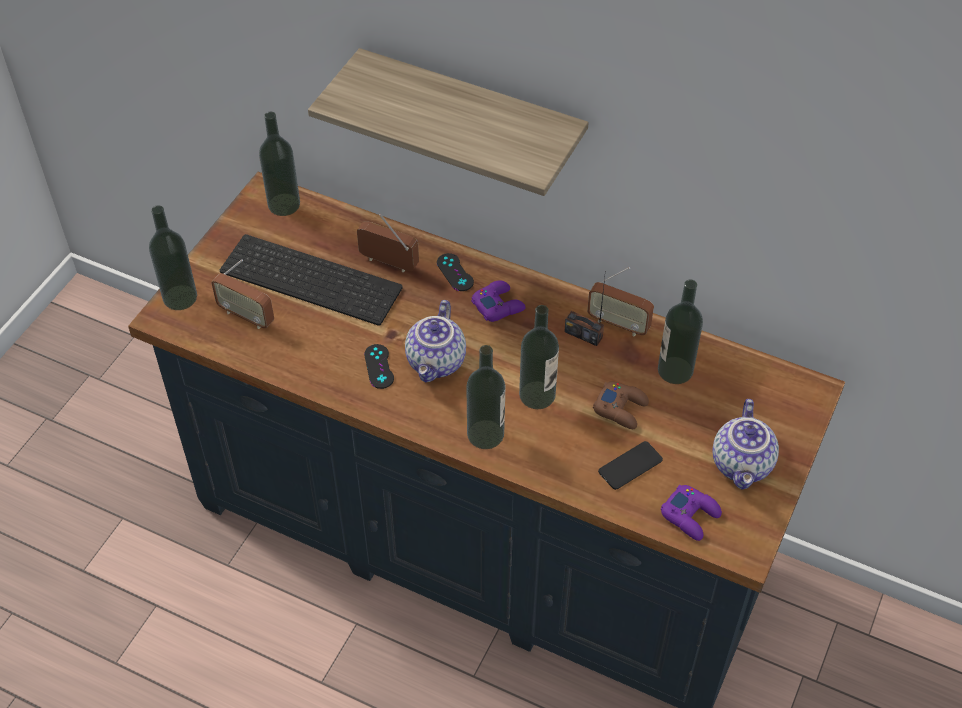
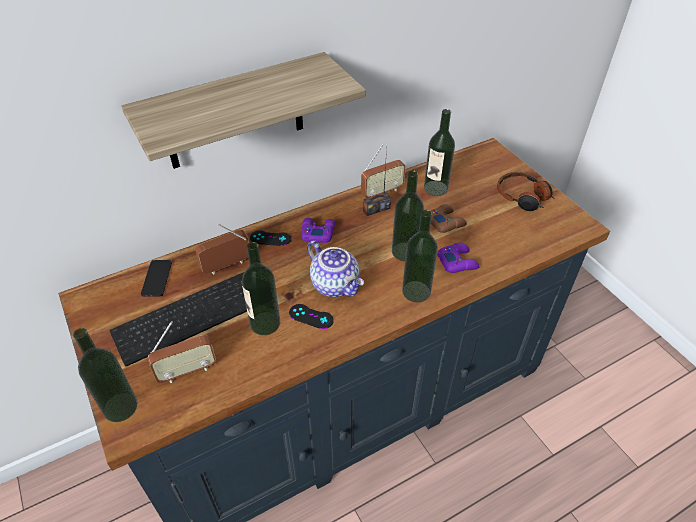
camera: 55 degrees left, 5 degrees down
bottle [259,112,300,216] -> bottle moved to [242,242,280,335]
phone [598,441,663,490] -> phone moved to [141,260,172,296]
purple game controller [661,485,722,541] -> purple game controller moved to [437,243,479,273]
teapot [713,399,779,489] -> headphones [497,172,554,211]

